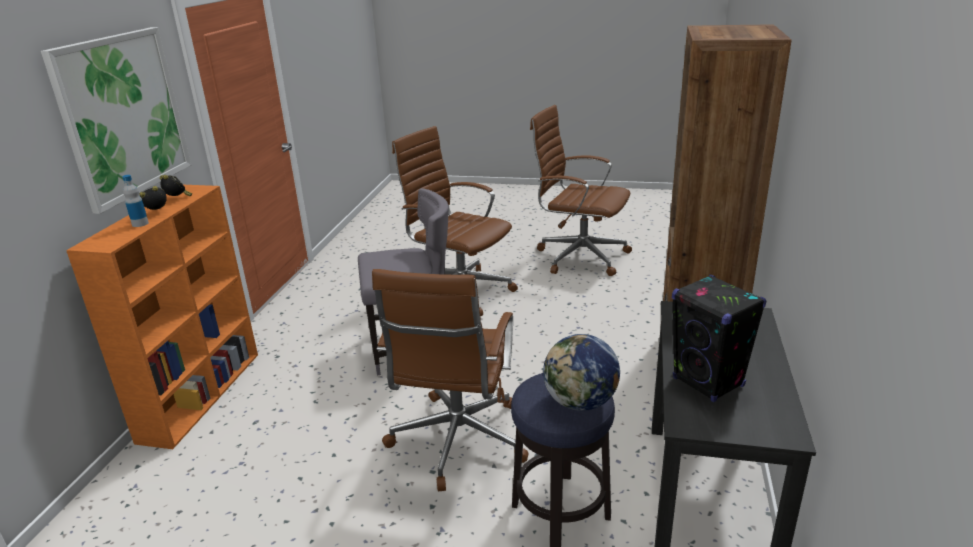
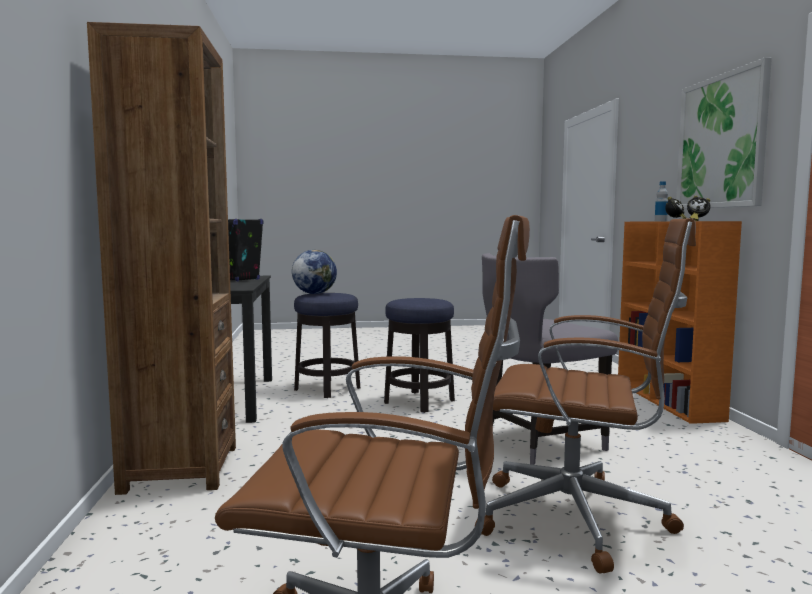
camera: 160 degrees right, 20 degrees down
brown office chair [372,269,529,491] -> stool [384,298,455,413]

